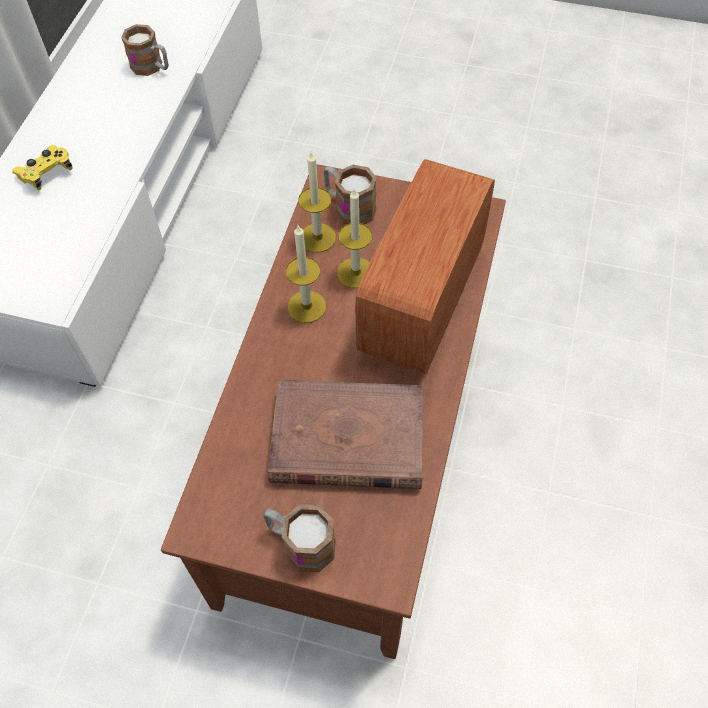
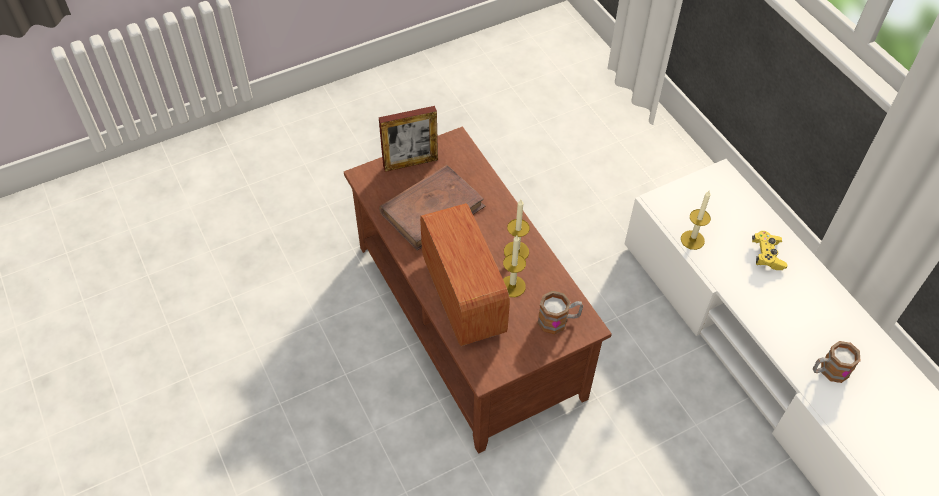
camera: 135 degrees right, 5 degrees down
mug [263,504,336,572] -> picture frame [379,106,438,172]
candle [298,152,336,252] -> candle moved to [681,191,711,250]

